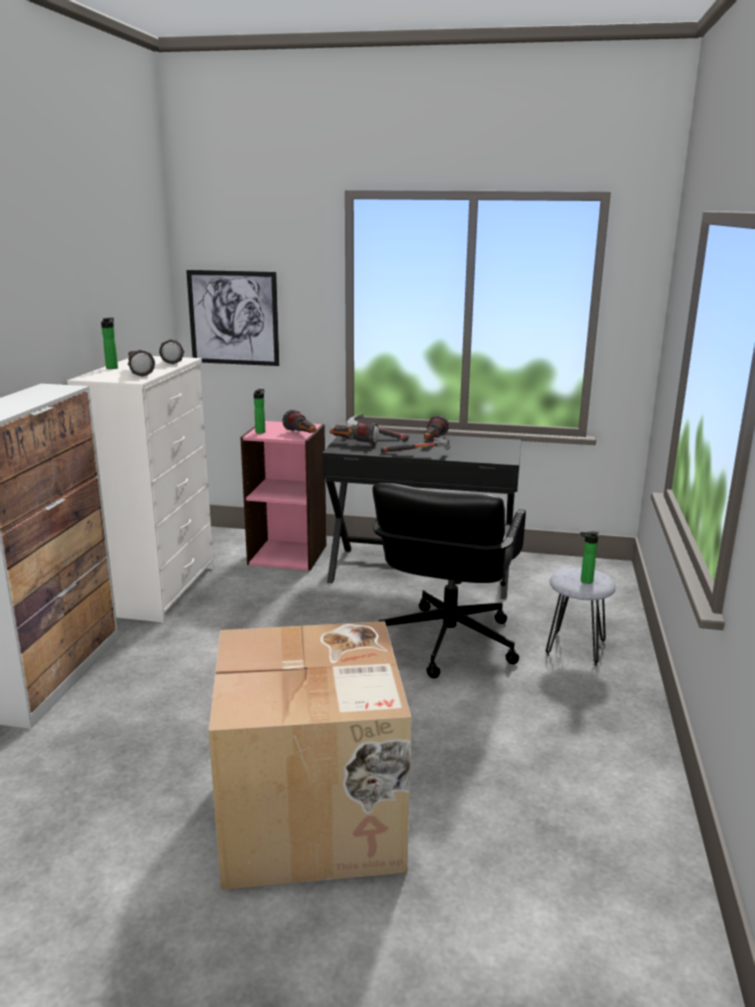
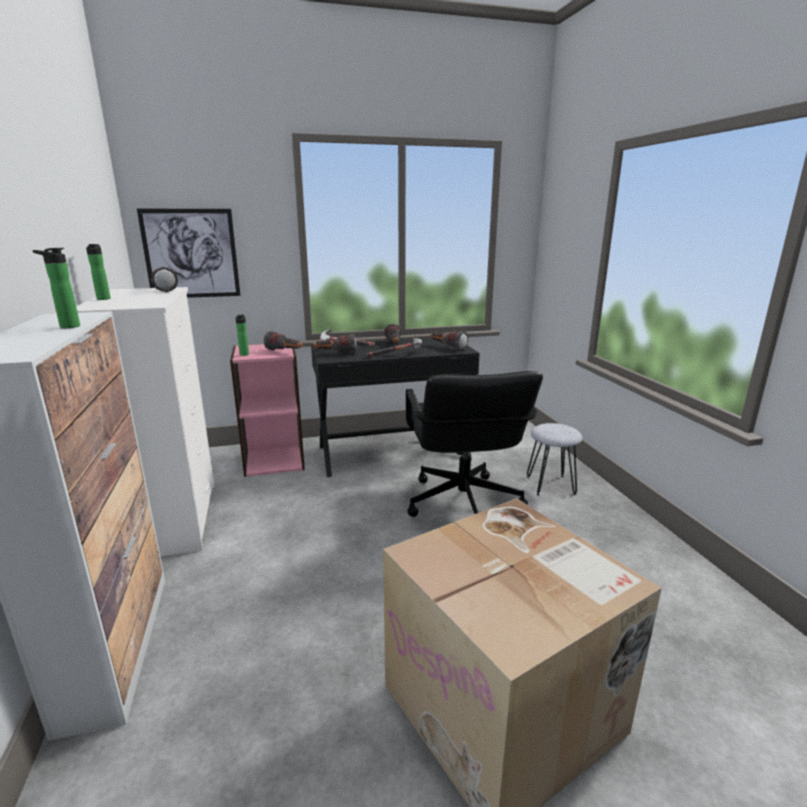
camera: 25 degrees left, 0 degrees up
flashlight [128,350,155,377] -> flashlight moved to [430,331,468,350]
bottle [580,531,599,584] -> bottle moved to [33,248,80,328]

